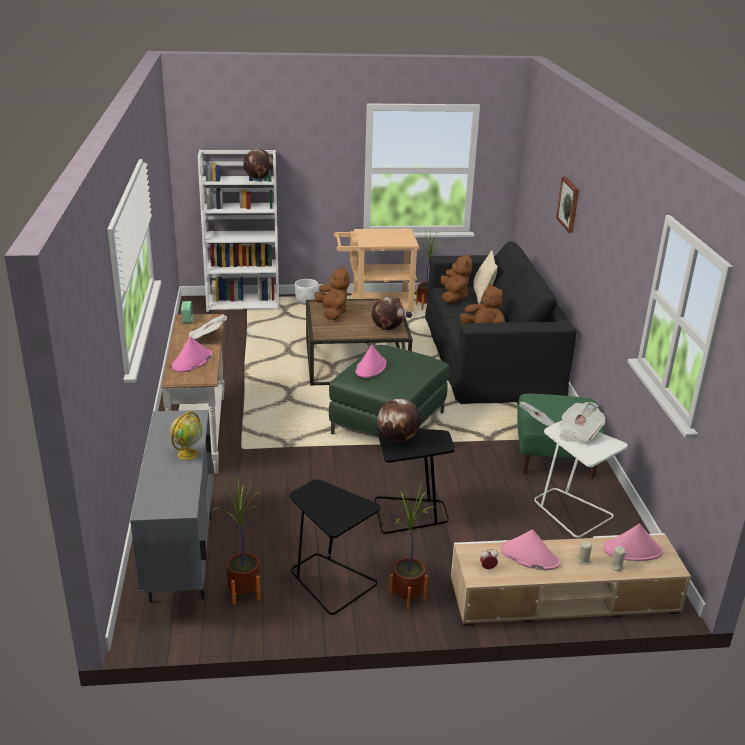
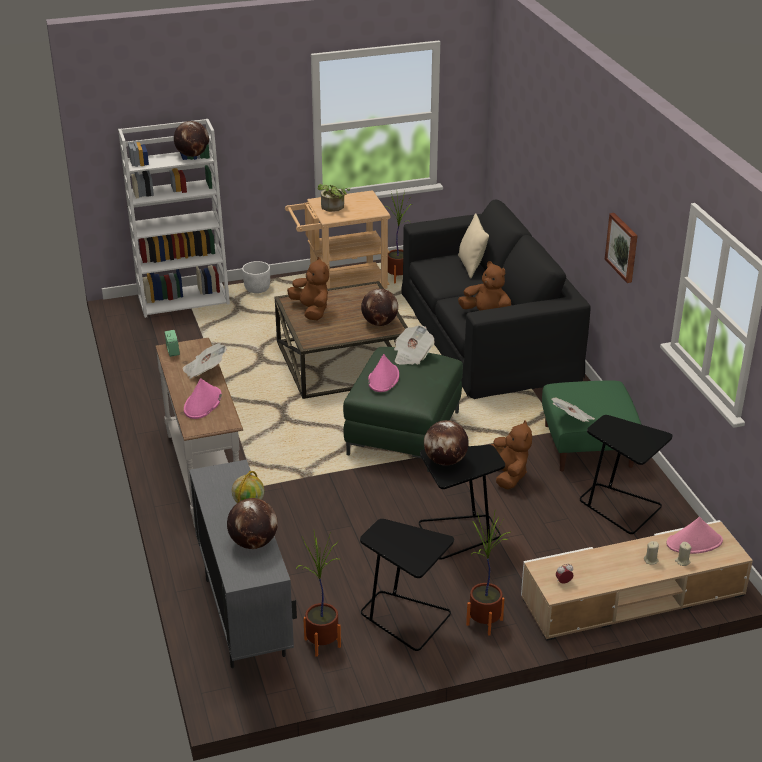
camera: 10 degrees left, 5 degrees up
brown plush toy [441,254,472,303] -> brown plush toy moved to [491,420,532,490]
pink hat [501,529,560,571] -> none
white side table [534,421,628,538] -> black side table [580,415,673,534]
picture [556,177,579,233] -> picture moved to [605,213,638,283]
newspaper [559,402,605,444] -> newspaper moved to [394,325,434,365]
none -> globe [227,498,278,549]
none -> potted plant [317,184,350,212]

